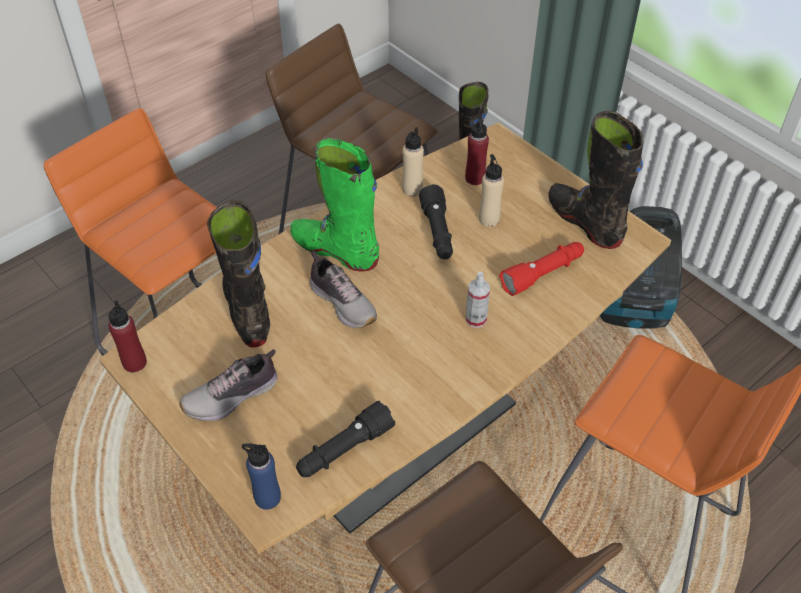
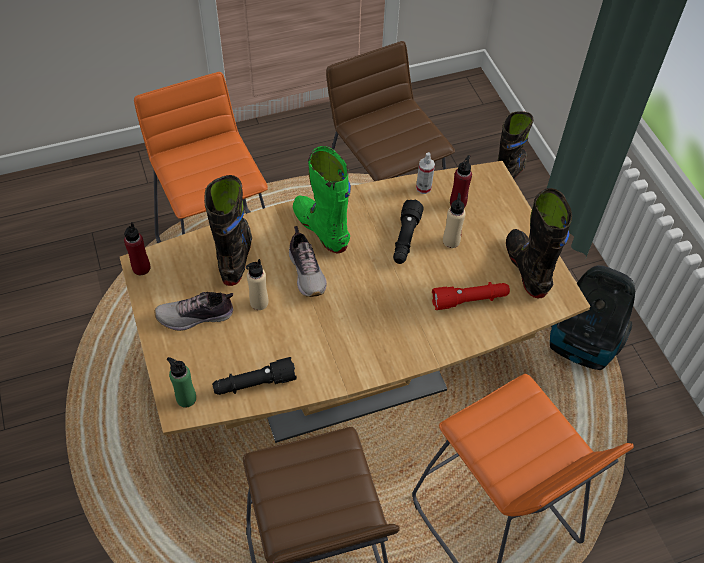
camera: 20 degrees right, 5 degrees up
blue bottle [242,443,281,510] -> green bottle [167,357,196,408]
beige bottle [402,127,424,197] -> beige bottle moved to [246,259,268,310]
spray bottle [466,272,490,328] -> spray bottle moved to [416,152,435,194]

